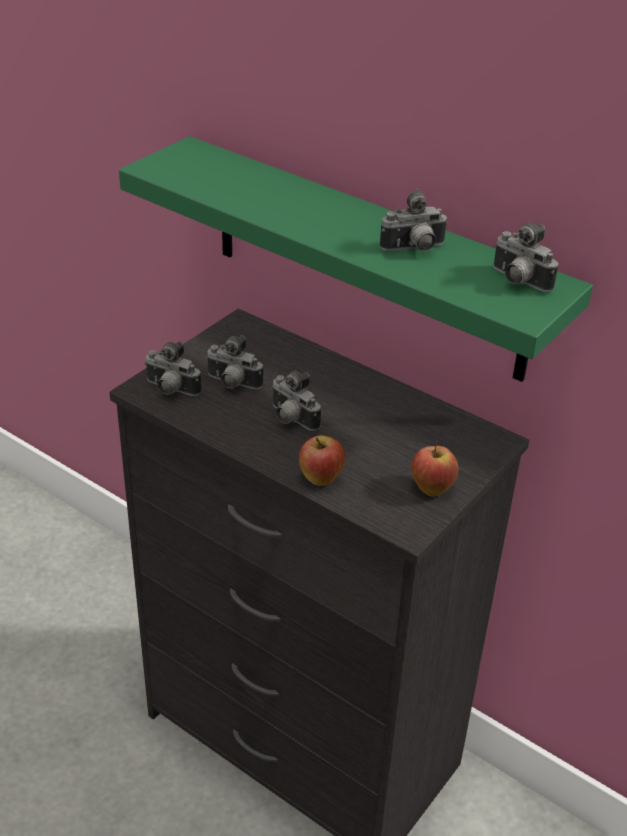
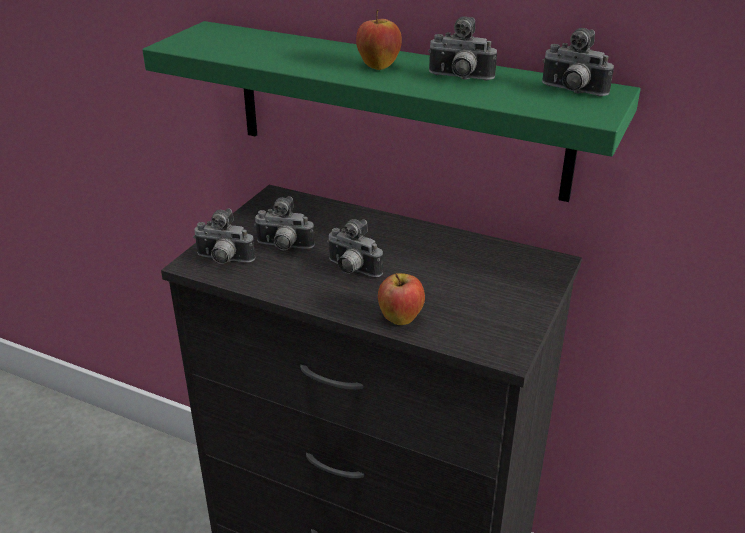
camera: 10 degrees left, 5 degrees down
camera [380,189,448,251] -> camera turned 45 degrees clockwise [428,16,497,81]
apple [411,441,459,497] -> apple moved to [356,9,402,70]

